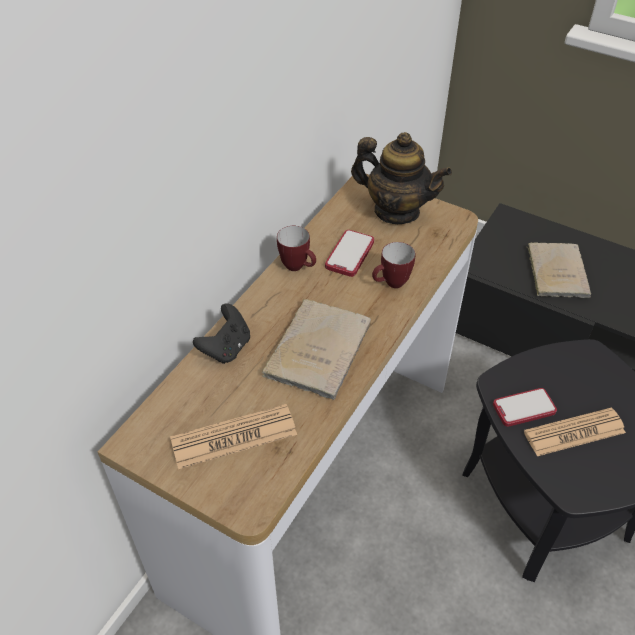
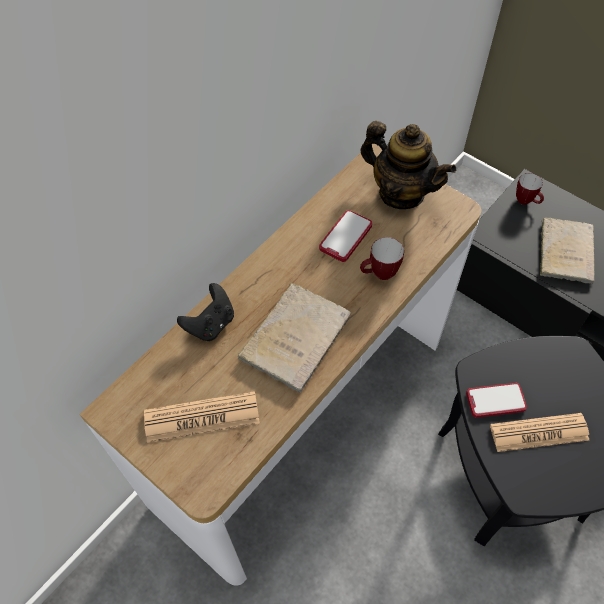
camera: 10 degrees right, 10 degrees up
mug [277,226,316,271] -> mug moved to [516,173,544,205]

